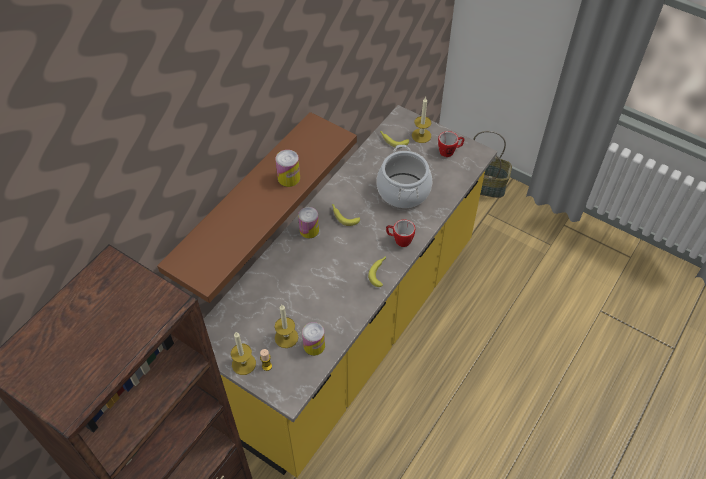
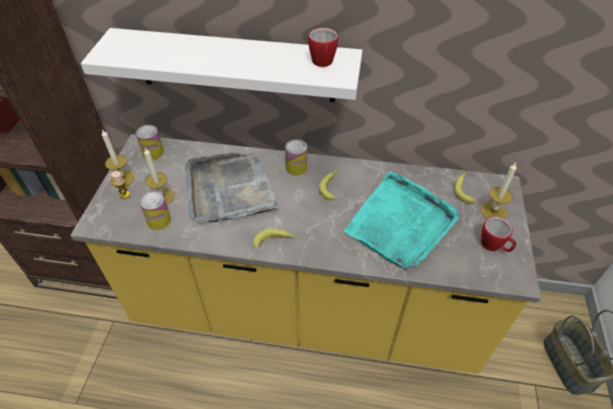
camera: 65 degrees right, 5 degrees down
brown shelf [157,112,357,303] -> white shelf [81,28,363,102]
can [275,150,300,187] -> can moved to [136,125,164,160]
cooking pot [377,145,432,208] -> turquoise tray [344,171,459,269]
mug [386,219,415,247] -> mug moved to [308,26,338,67]
none -> grey tray [185,153,280,222]

